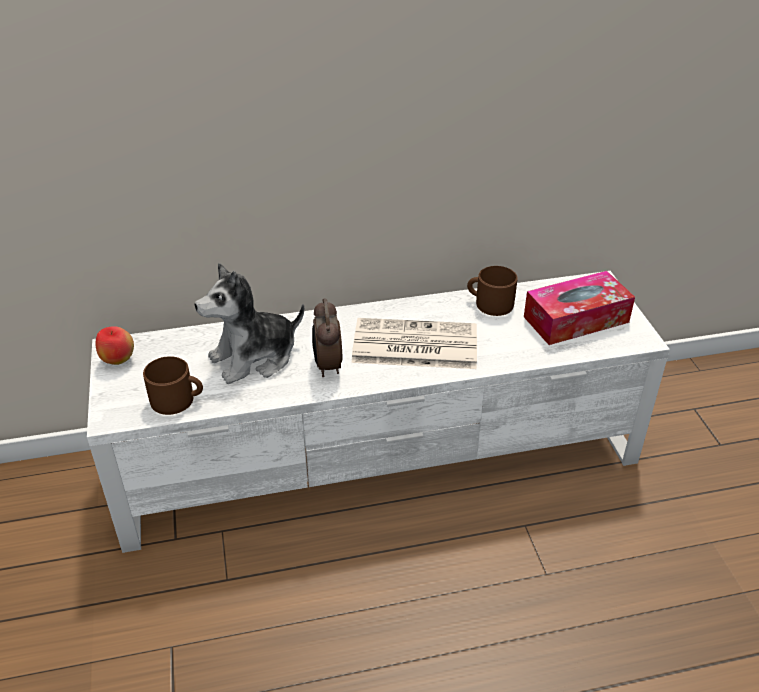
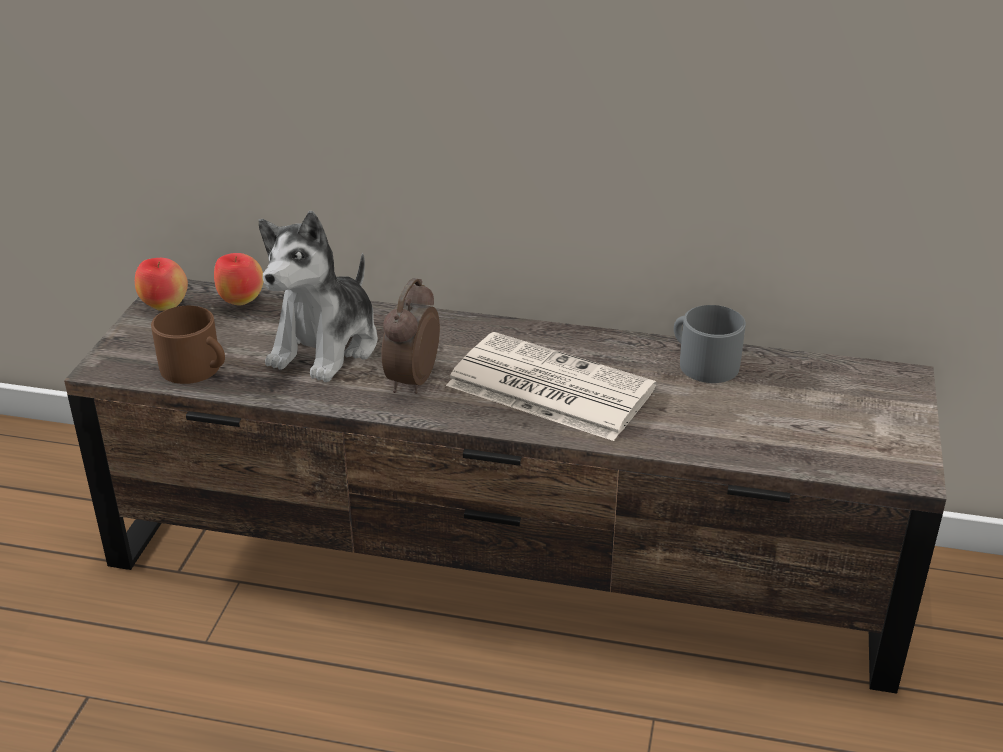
camera: 25 degrees right, 5 degrees down
white tv stand [87,271,670,553] -> brown tv stand [64,279,947,694]
plush toy [195,263,304,384] -> plush toy turned 60 degrees counterclockwise [259,211,378,382]
brown mug [467,266,518,316] -> grey mug [674,305,746,383]
tissue box [524,271,635,345] -> none
none -> apple [214,253,263,306]

